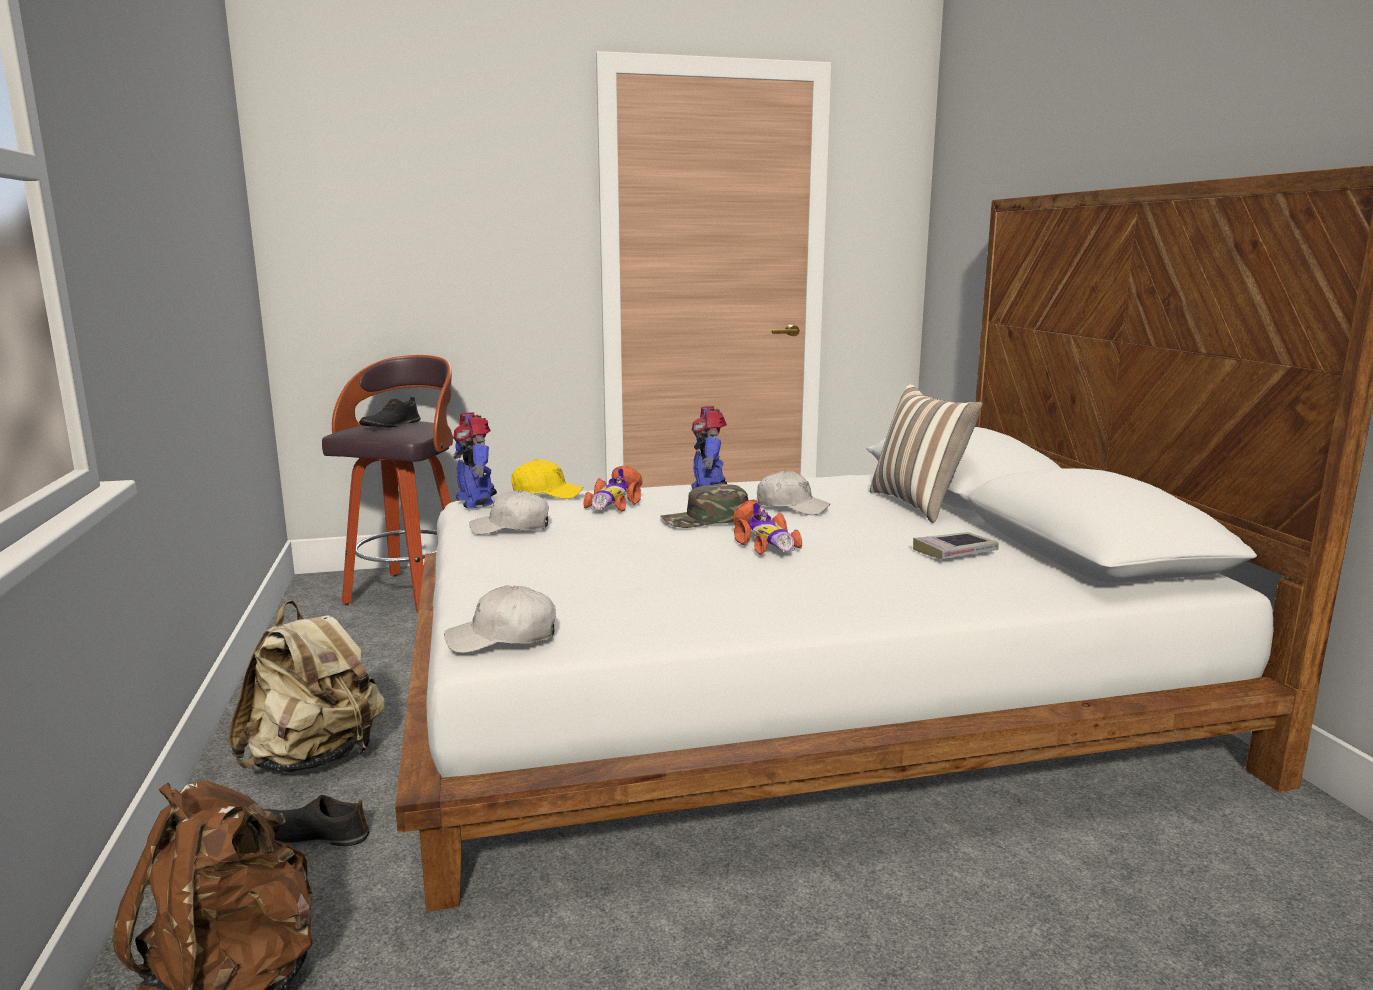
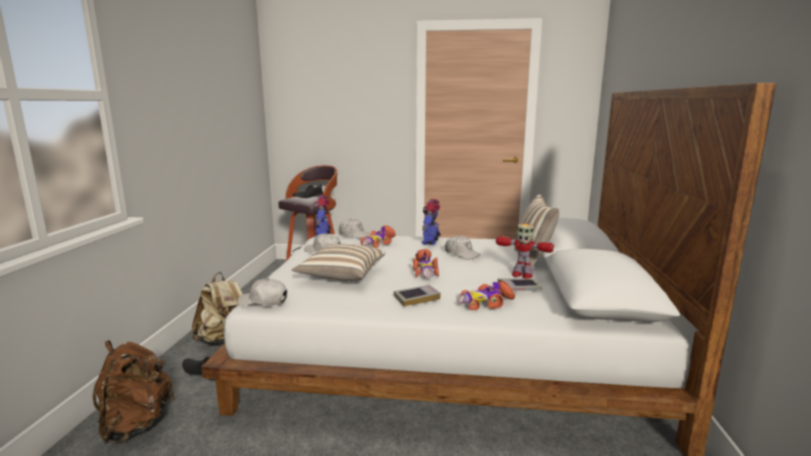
camera: 20 degrees right, 0 degrees up
yellow cap [511,459,583,499] -> white cap [339,219,370,239]
green cap [660,483,748,528] -> none
none -> pillow [292,244,385,281]
none -> book [394,285,441,306]
none -> toy car [456,280,515,310]
none -> toy robot [496,224,554,279]

